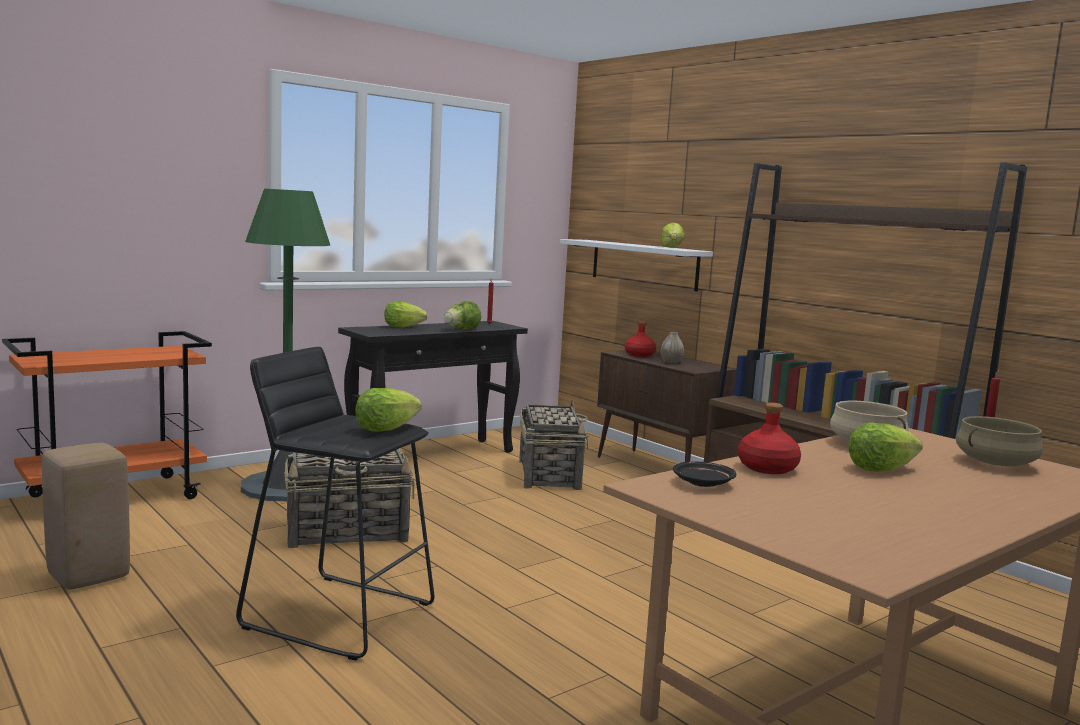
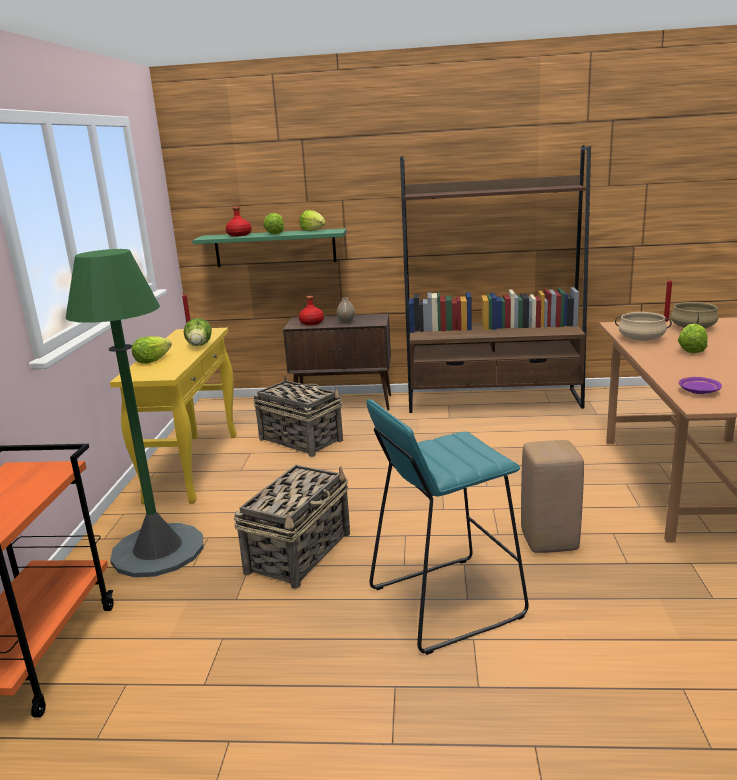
camera: 45 degrees left, 10 degrees up
beige stool [42,443,130,589] -> beige stool moved to [521,440,584,553]
black stool [236,347,435,660] -> turquoise stool [366,399,529,655]
black console table [338,321,528,453] -> yellow console table [110,328,237,505]
lettuce [355,388,422,432] -> lettuce moved to [263,213,284,235]
white shelf [560,239,713,291] -> green shelf [192,228,347,267]
black plate [673,462,736,487] -> purple plate [679,377,722,394]
red bottle [738,402,801,474] -> red bottle moved to [226,207,252,237]

